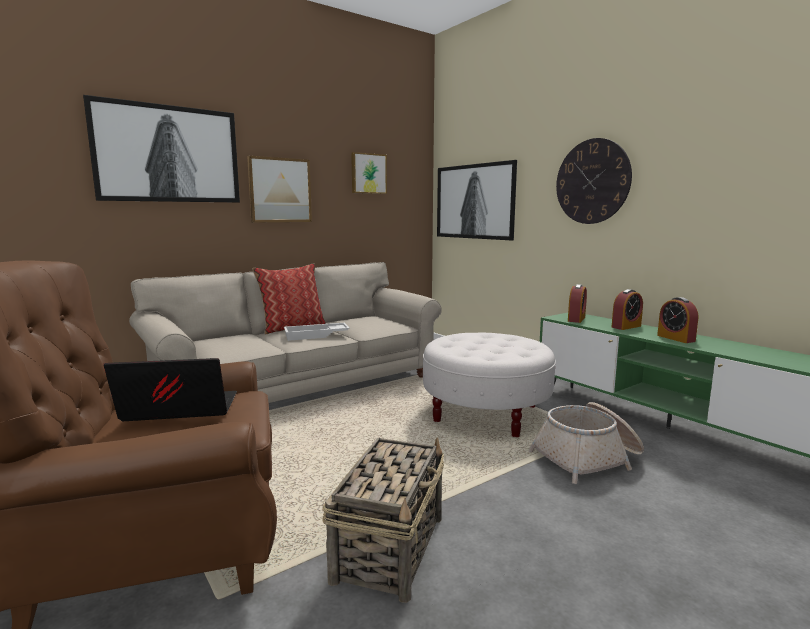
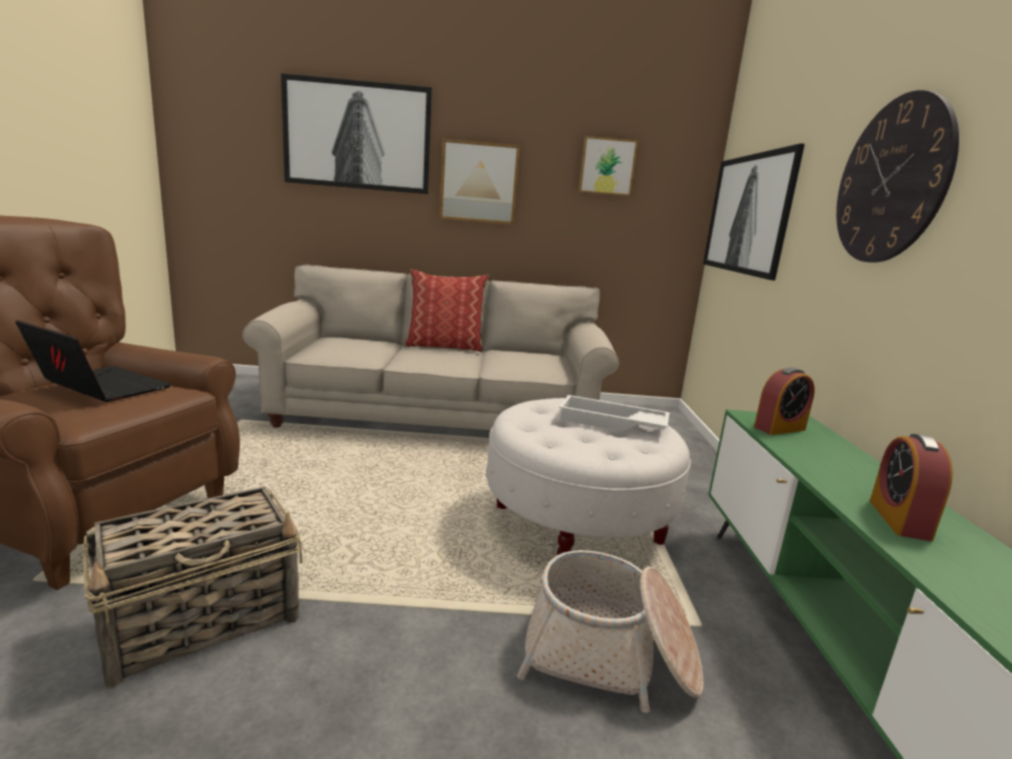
camera: 35 degrees right, 5 degrees up
white tray [284,323,350,341] -> white tray moved to [559,395,669,432]
alarm clock [611,289,643,330] -> none

